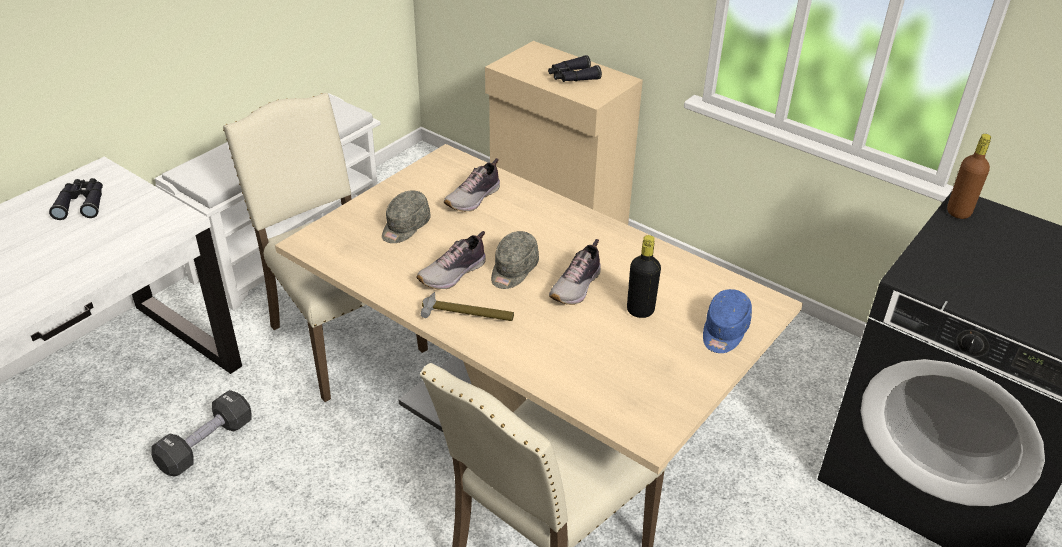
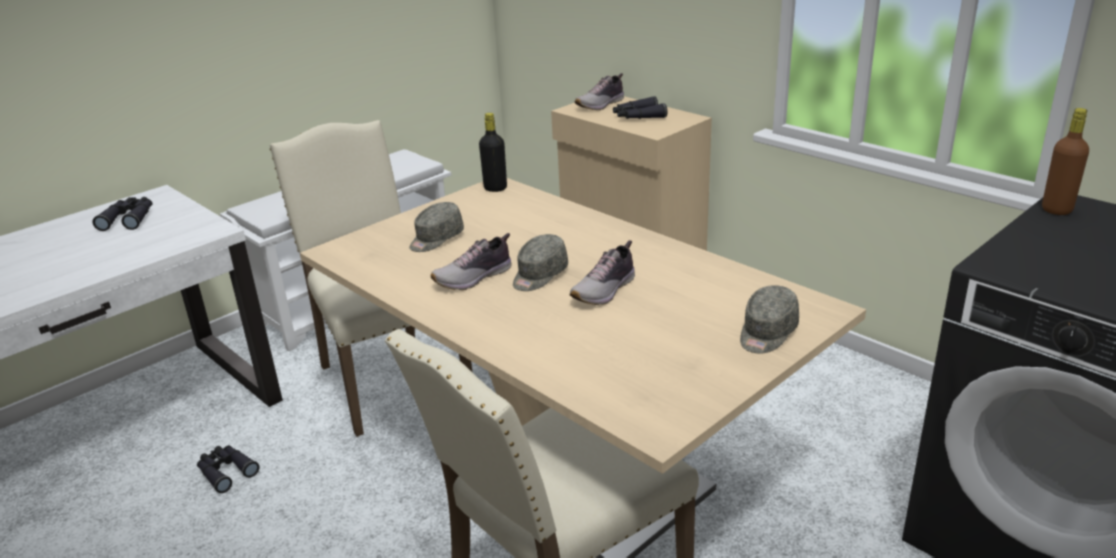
camera: 10 degrees right, 10 degrees down
black dumbbell [151,390,252,477] -> black binoculars [197,445,259,493]
hammer [421,292,514,321] -> none
shoe [444,158,500,212] -> shoe moved to [575,73,624,110]
black bottle [627,235,661,318] -> black bottle moved to [479,113,507,192]
blue cap [703,289,752,353] -> grey cap [740,285,799,354]

